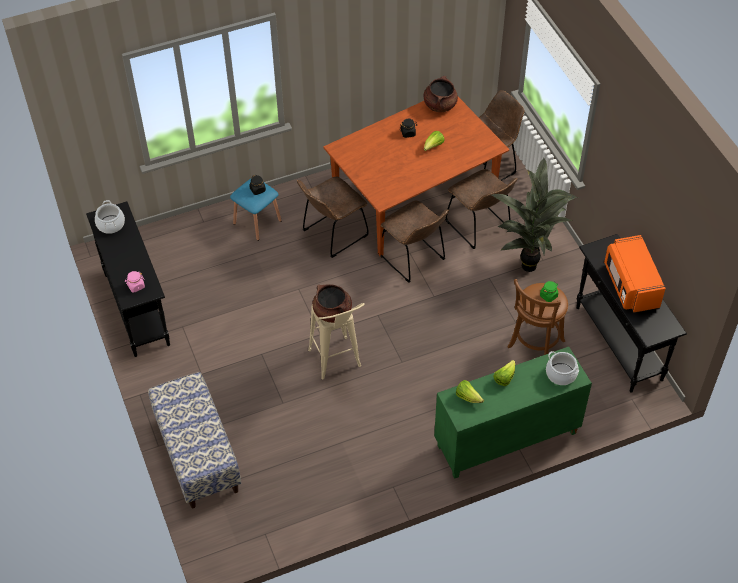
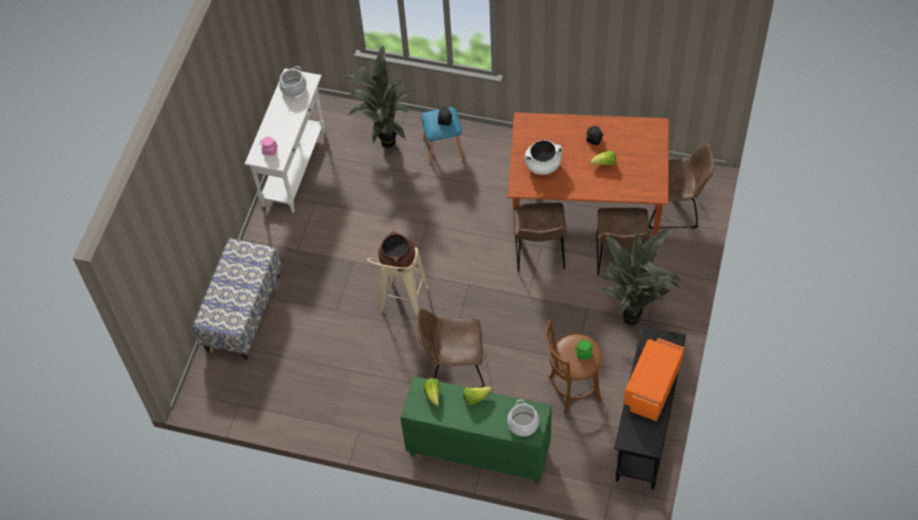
camera: 40 degrees right, 5 degrees up
black console table [86,201,170,357] -> white console table [245,68,325,213]
brown chair [297,177,369,258] -> brown chair moved to [417,308,484,388]
brown cooking pot [424,75,458,112] -> none
none -> potted plant [339,46,416,148]
none -> white cooking pot [524,140,563,175]

